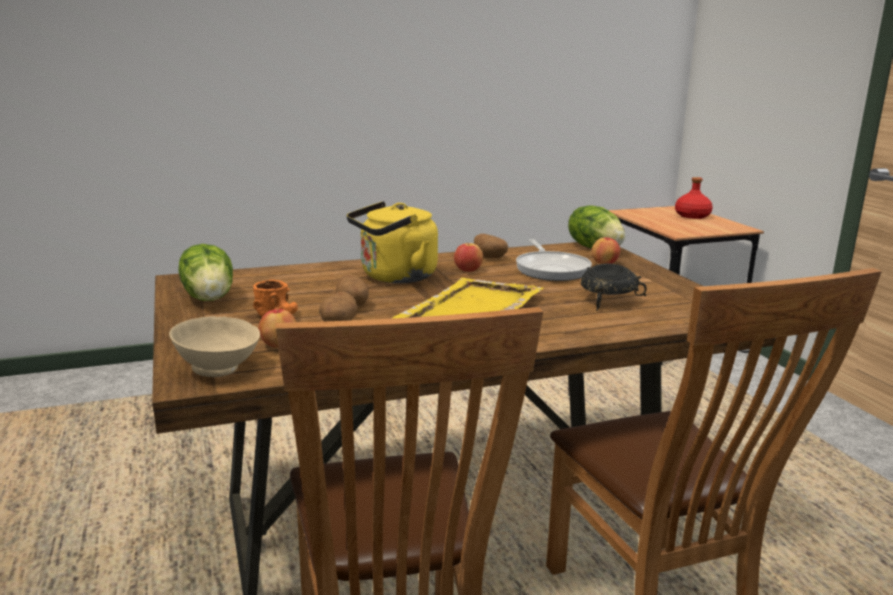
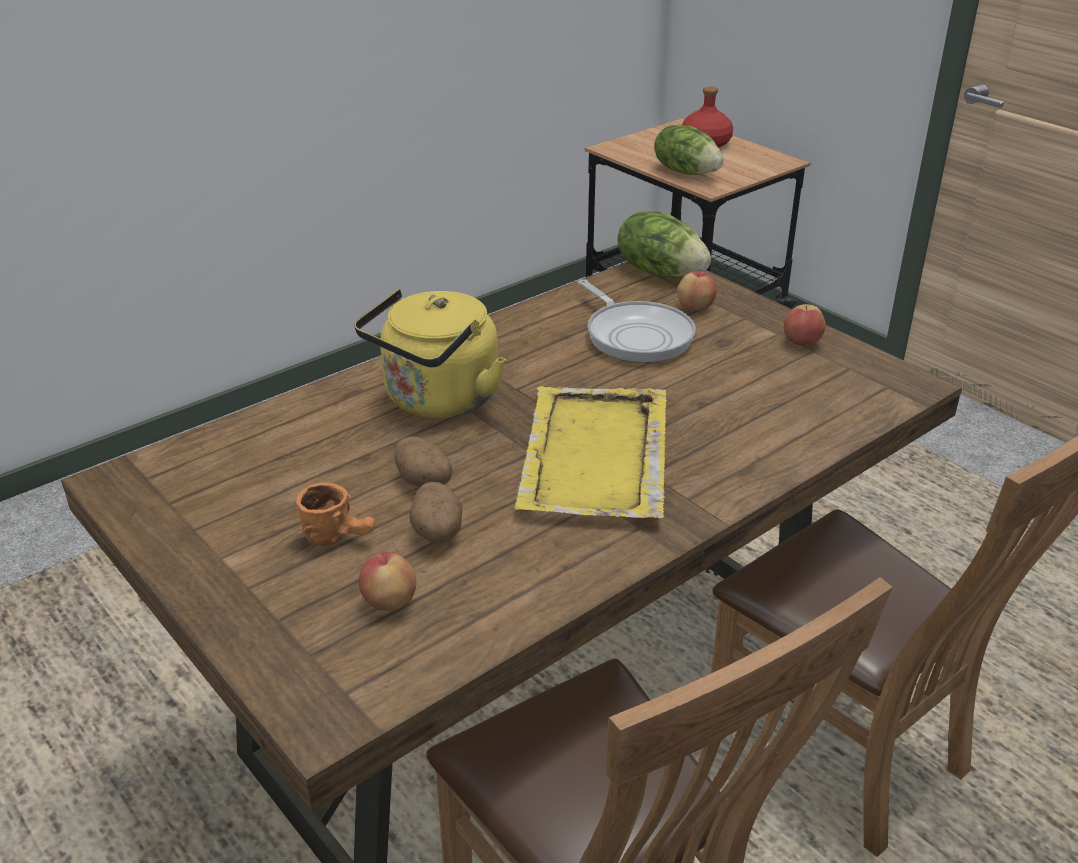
camera: 20 degrees left, 15 degrees up
beige bowl [169,316,260,377] -> none
lettuce [179,244,233,301] -> lettuce moved to [654,125,724,175]
apple [454,242,483,272] -> apple moved to [784,304,826,346]
potato [474,234,508,258] -> none
black bowl [581,263,647,311] -> none

